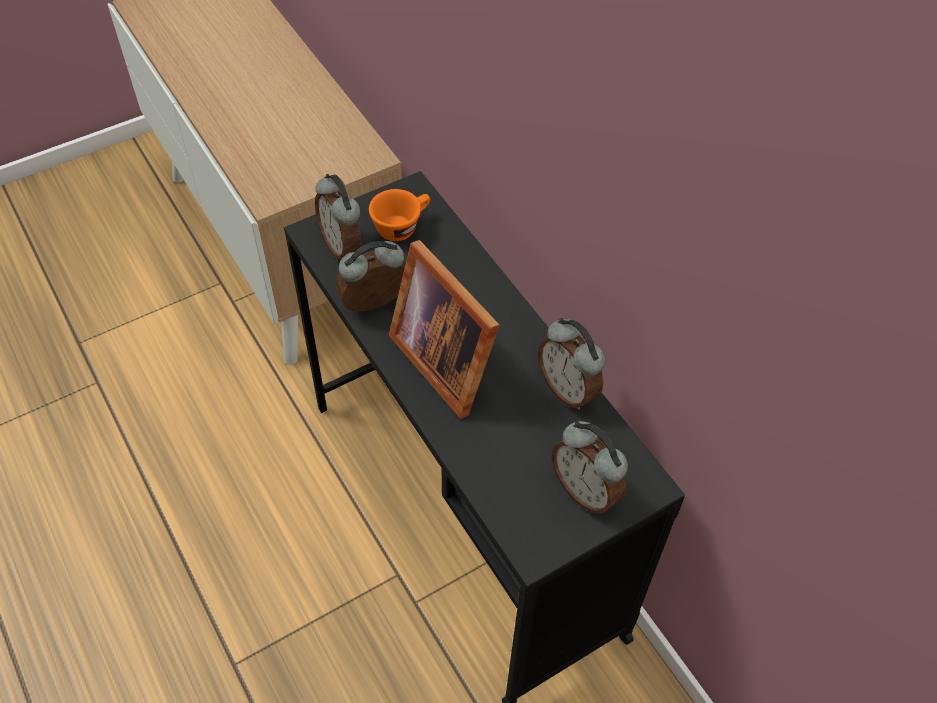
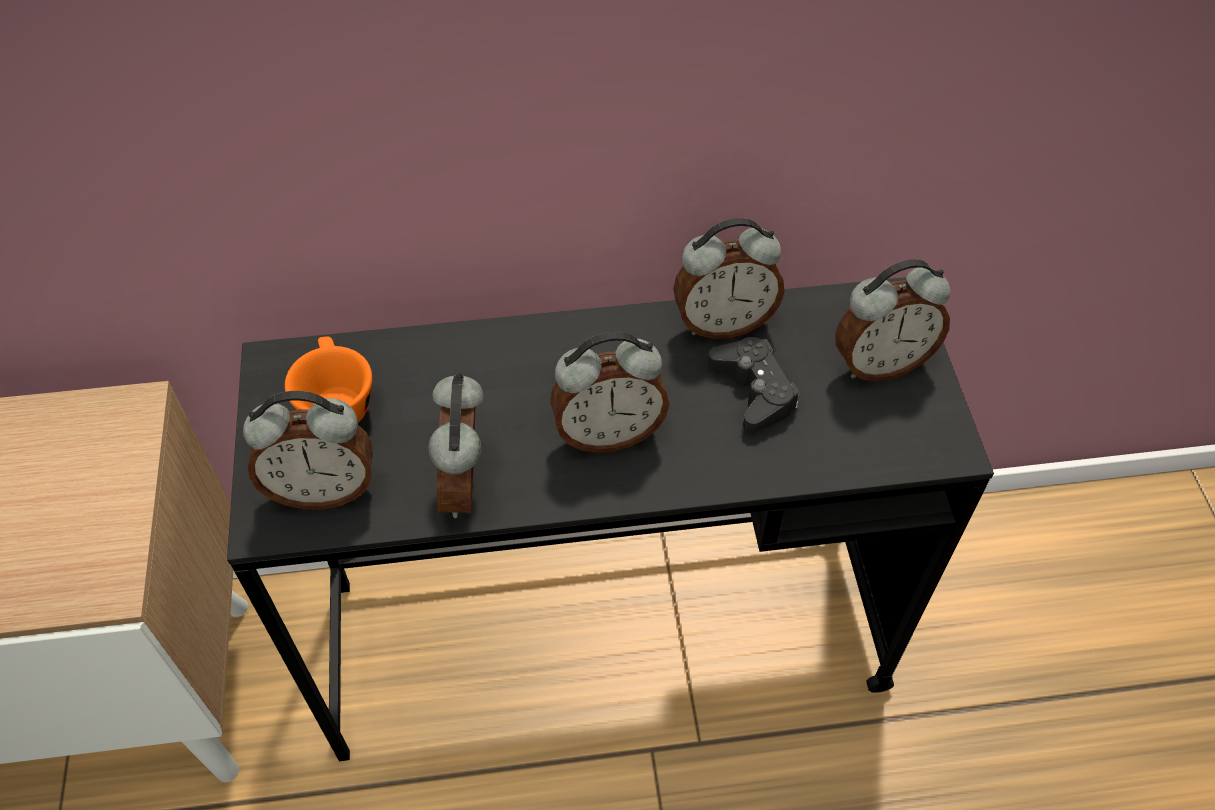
camera: 65 degrees left, 0 degrees up
picture frame [389,240,499,419] -> alarm clock [550,332,669,453]
none -> black game controller [708,337,799,433]

